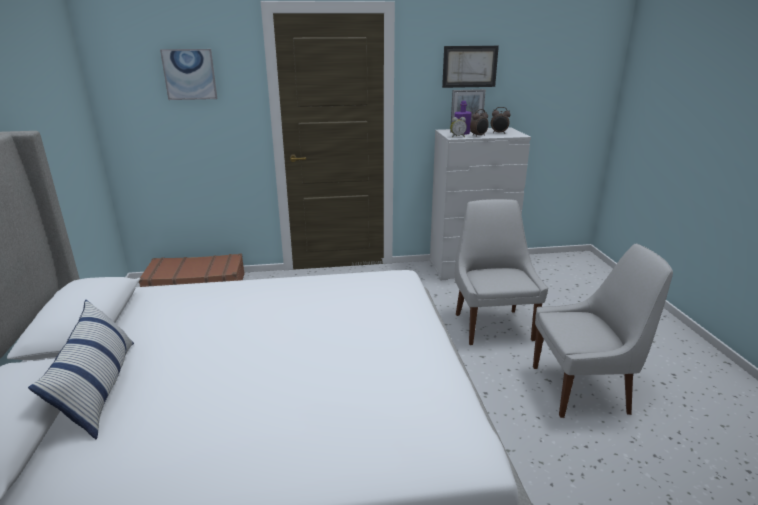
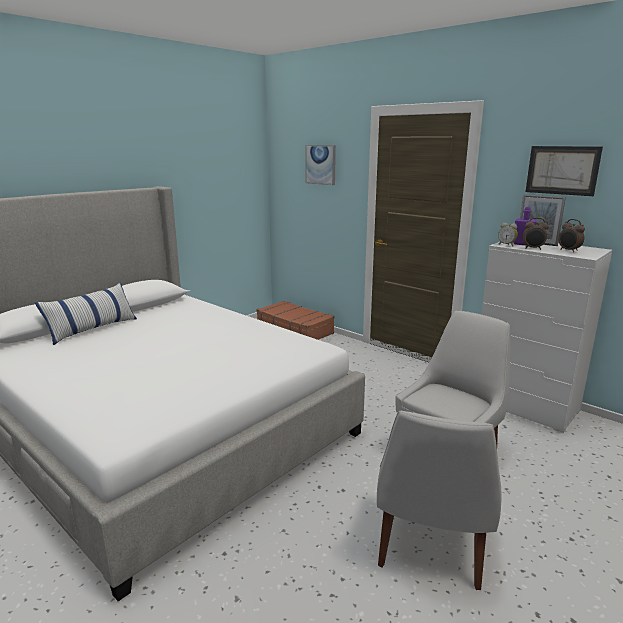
camera: 50 degrees right, 5 degrees down
white chair [533,244,673,418] -> white chair turned 60 degrees clockwise [377,411,501,590]

